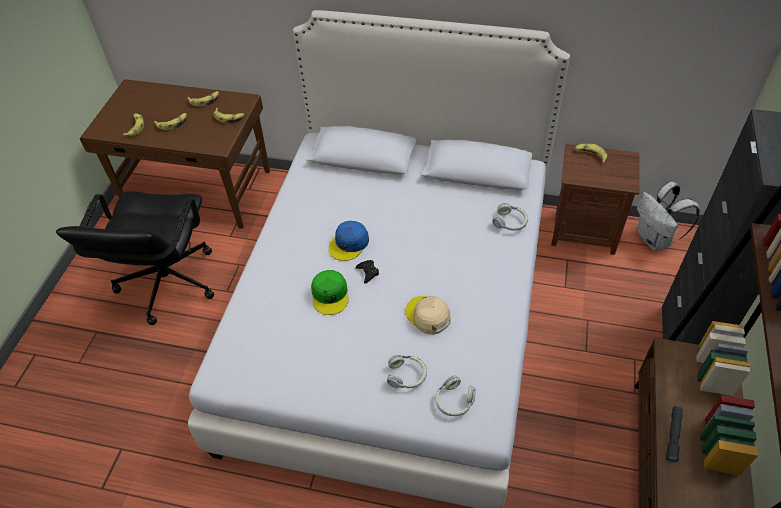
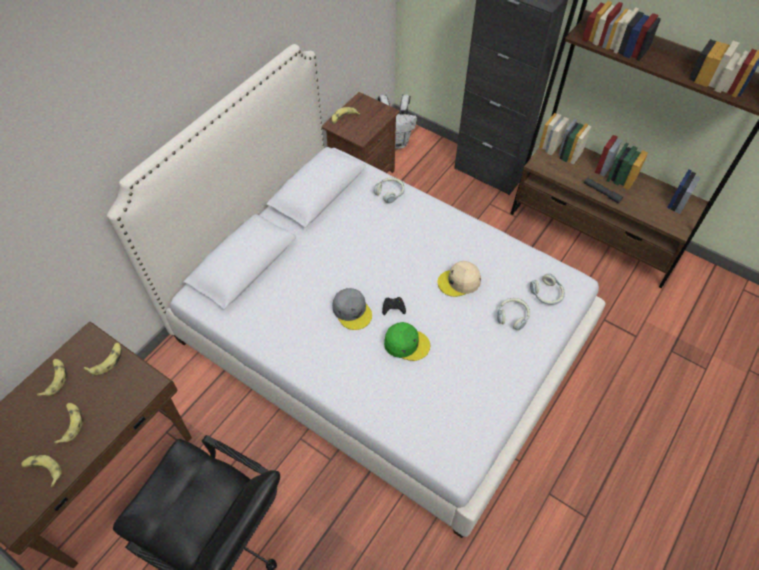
camera: 70 degrees left, 5 degrees up
blue cap [329,221,369,261] -> grey cap [332,288,372,330]

